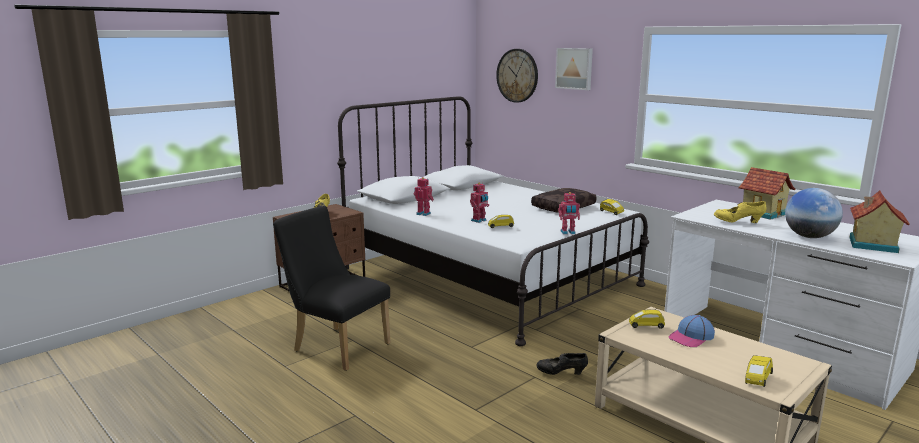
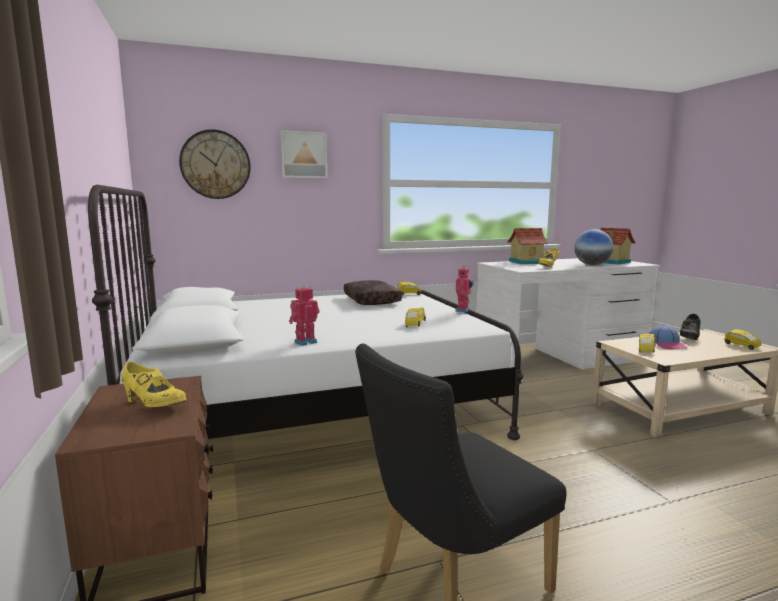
camera: 65 degrees left, 5 degrees down
toy robot [470,182,489,223] -> none
black shoe [536,353,588,375] -> black shoe moved to [680,314,701,340]

